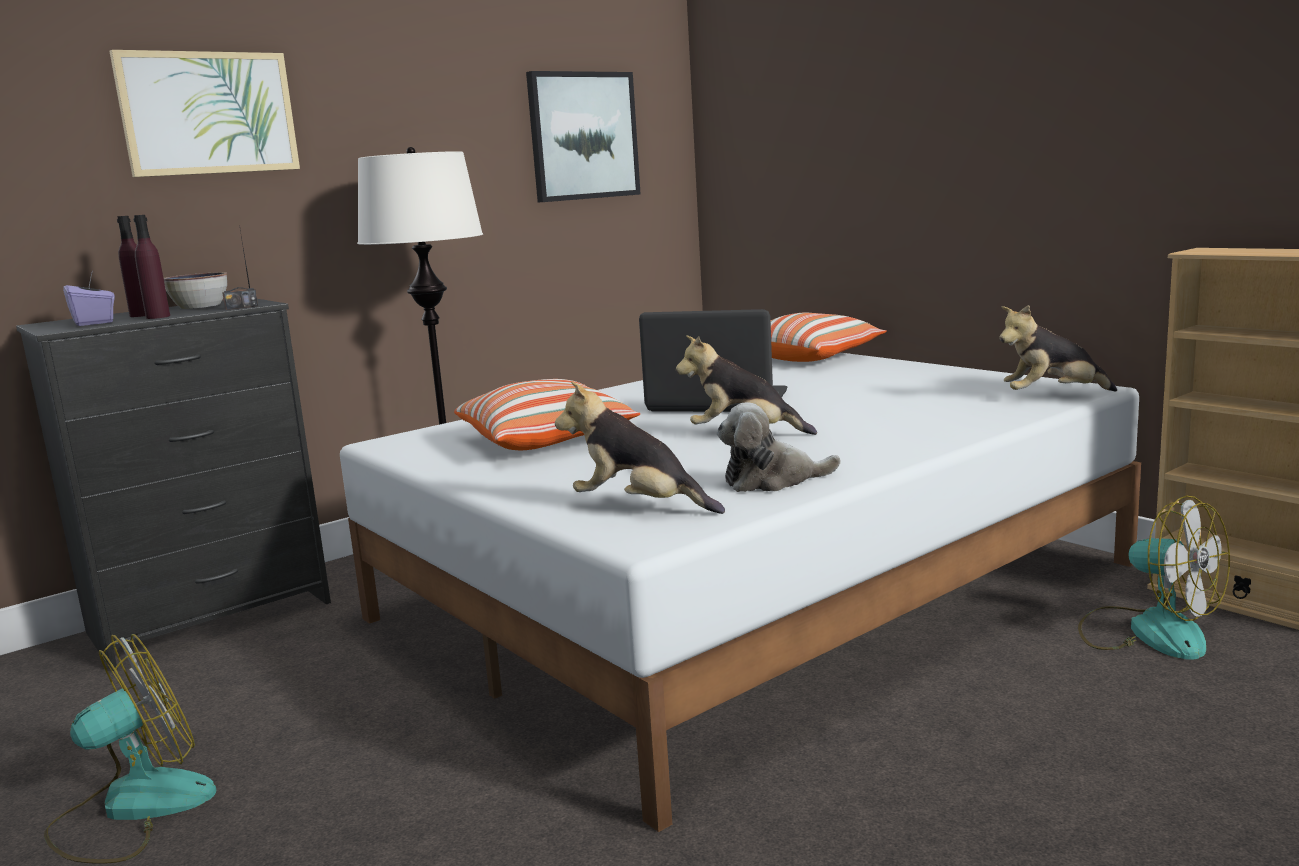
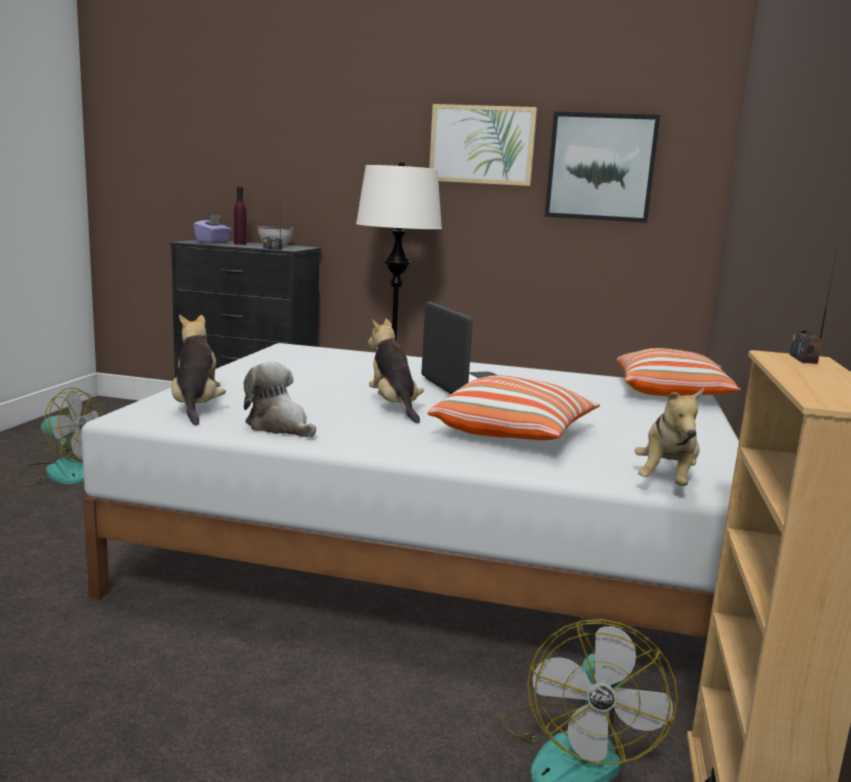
camera: 50 degrees right, 0 degrees up
picture [109,50,300,177] -> picture moved to [429,104,537,186]
purple bottle [133,215,170,319] -> none
pillow [454,379,640,450] -> pillow moved to [428,375,600,440]
plush toy [999,305,1117,391] -> plush toy turned 120 degrees counterclockwise [635,388,704,486]
none -> radio [790,244,838,364]

